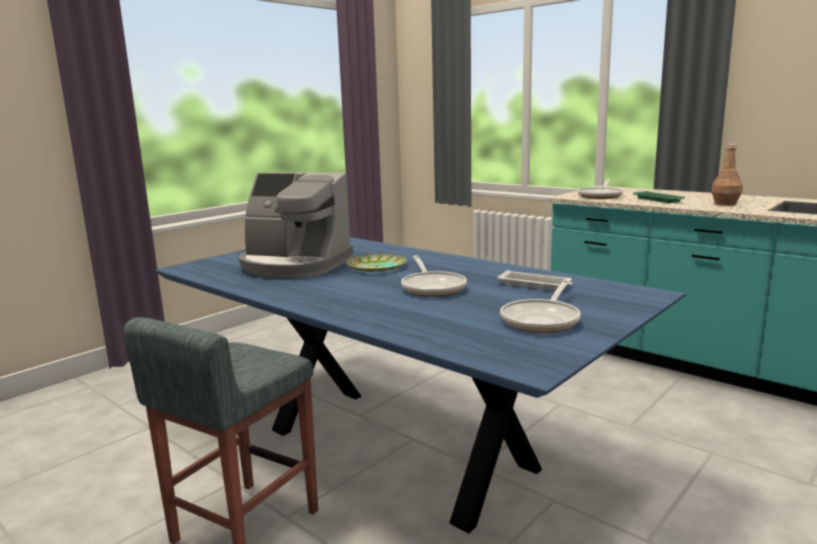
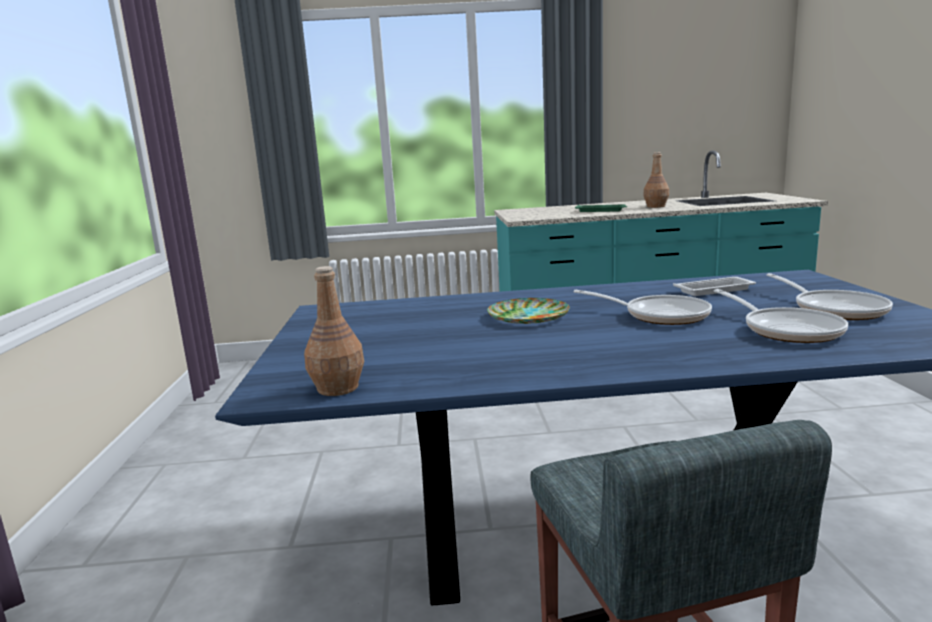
camera: 45 degrees left, 0 degrees up
coffee machine [239,172,353,279] -> none
frying pan [577,179,623,199] -> frying pan moved to [714,289,848,343]
none -> brown bottle [304,266,364,396]

